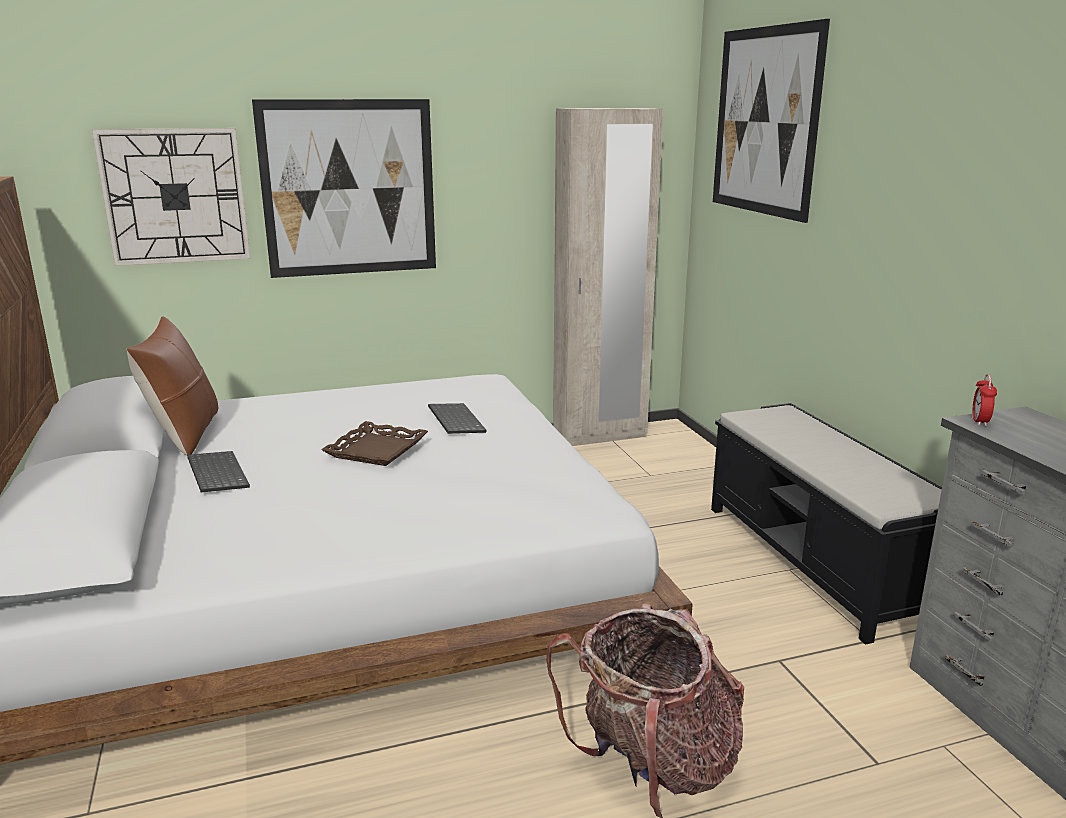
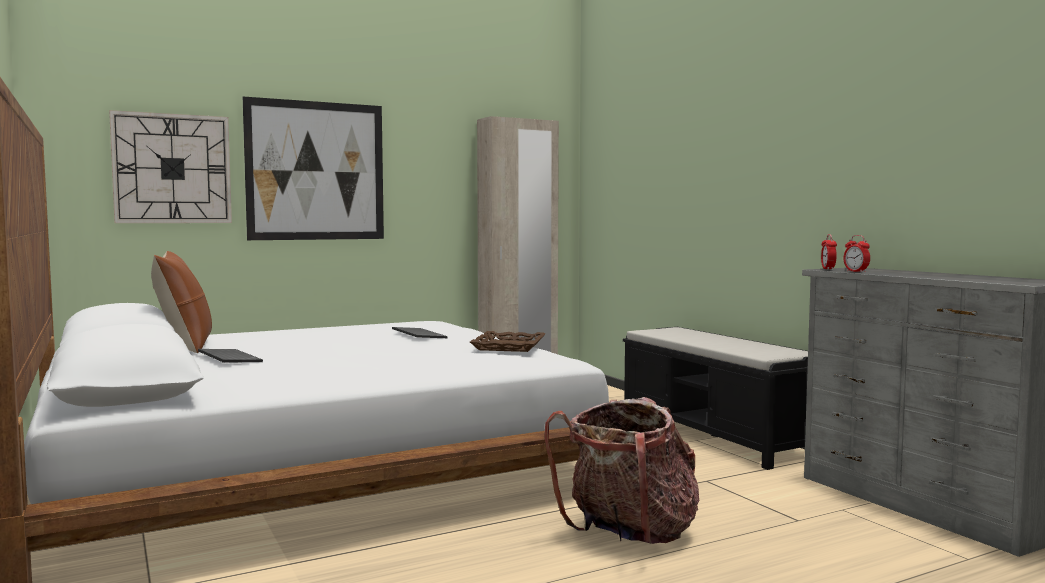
camera: 10 degrees left, 15 degrees down
brown tray [321,421,428,466] -> brown tray moved to [470,331,545,352]
picture [713,19,830,223] -> none
none -> alarm clock [843,235,870,273]

